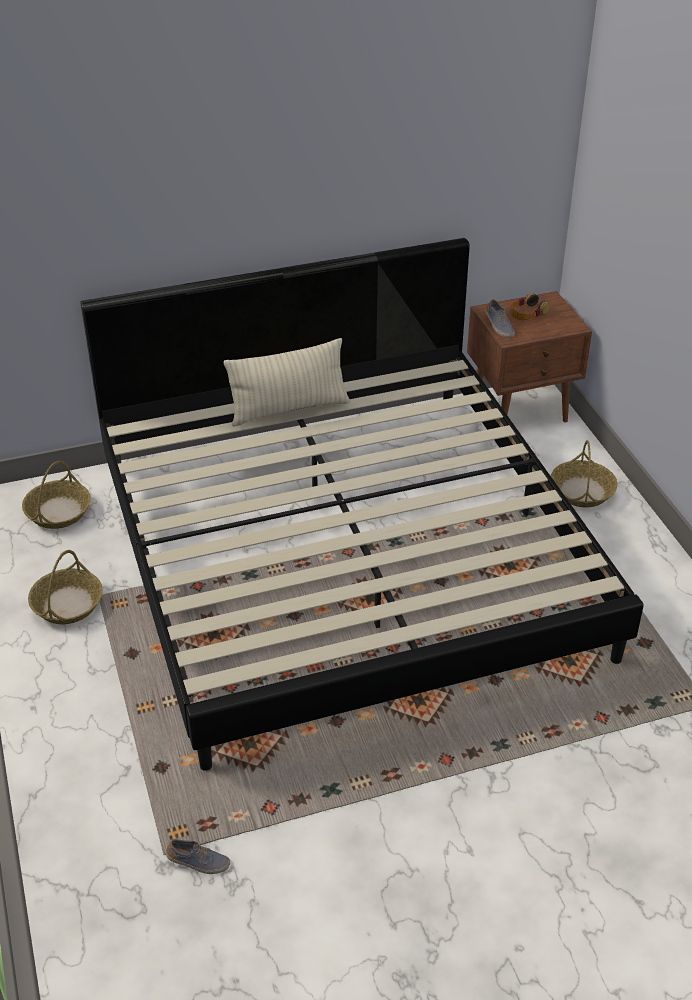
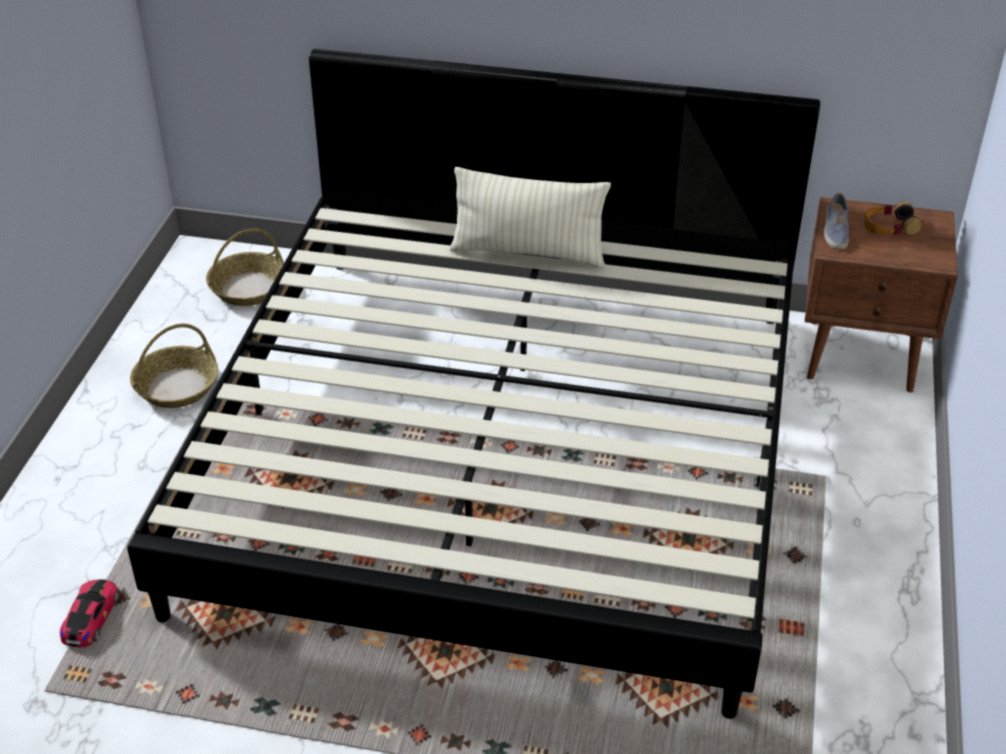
camera: 30 degrees right, 0 degrees up
shoe [166,839,230,874] -> none
basket [551,440,617,507] -> none
none -> toy car [60,579,120,648]

